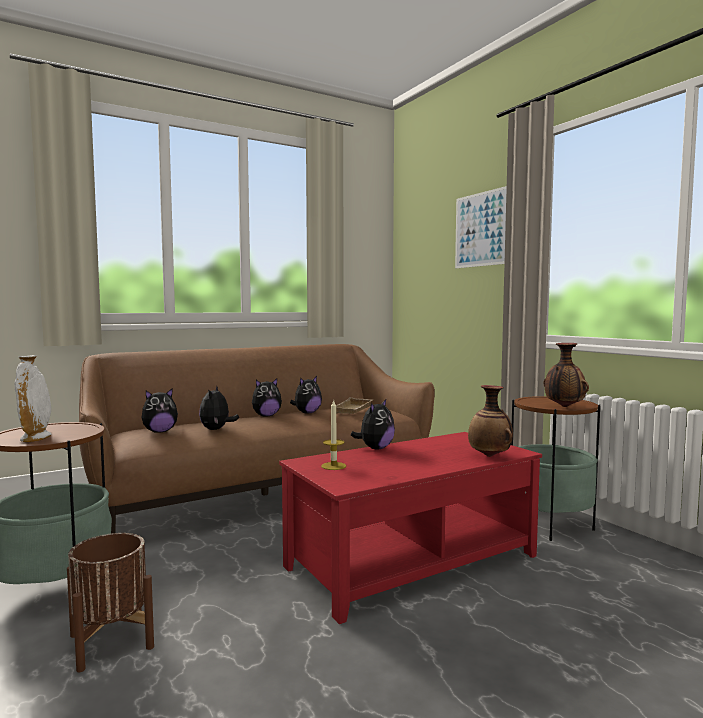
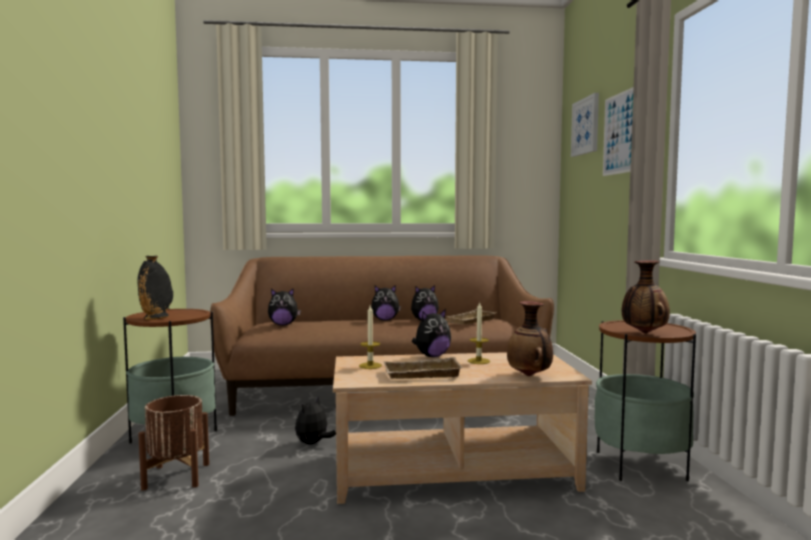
camera: 25 degrees right, 0 degrees up
white vase [15,355,51,442] -> black vase [138,256,173,320]
plush toy [199,386,239,430] -> plush toy moved to [295,396,336,445]
red coffee table [279,432,542,624] -> beige coffee table [333,352,592,504]
none -> beige tray [383,357,463,379]
none -> candle [468,301,490,364]
none -> picture [571,93,599,157]

